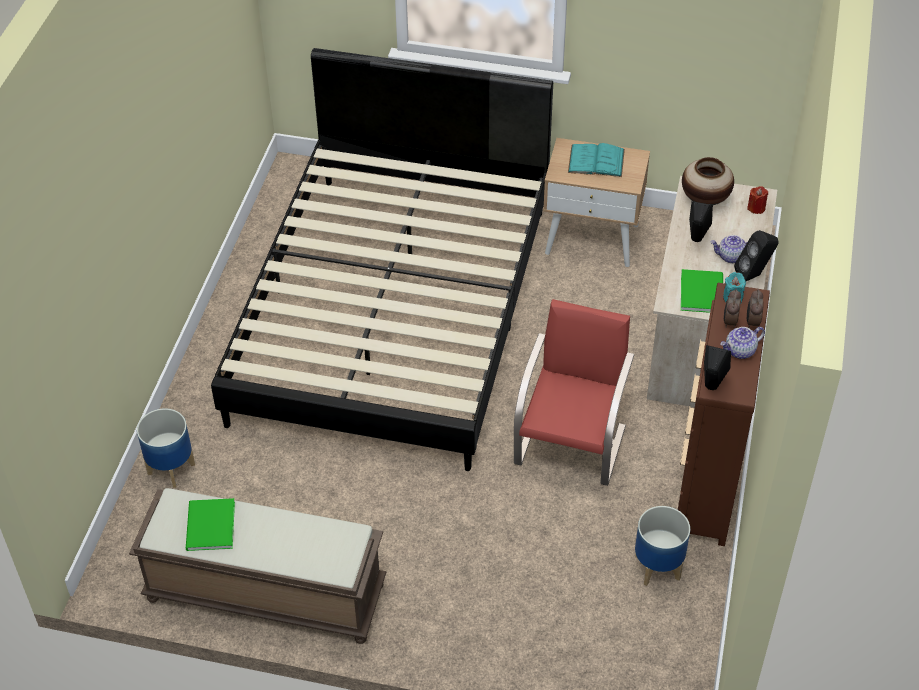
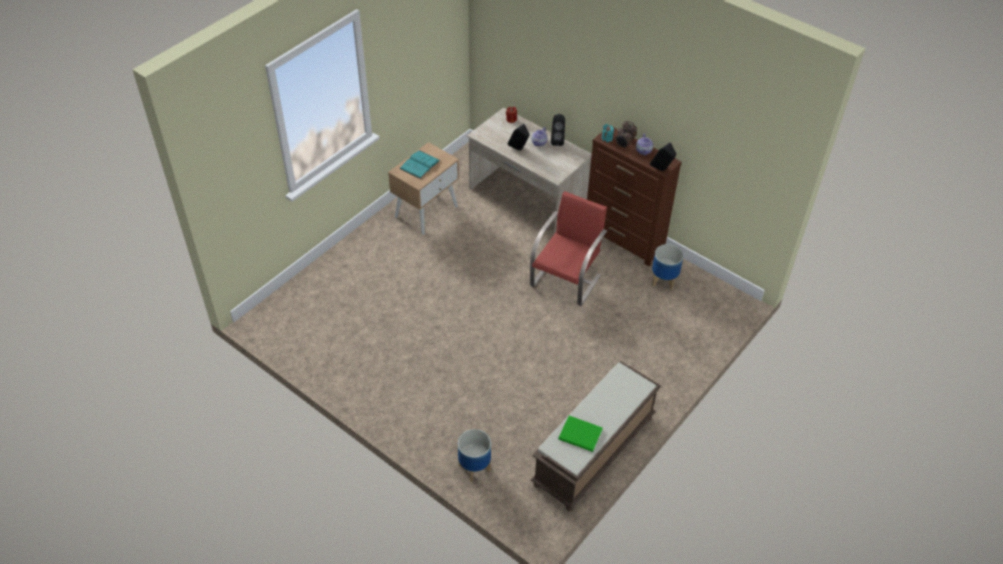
camera: 65 degrees left, 0 degrees up
black bed [211,48,553,471] -> none
red chair [514,299,635,486] -> red chair turned 75 degrees clockwise [530,191,607,306]
green book [681,269,723,313] -> none
vase [682,157,734,205] -> none

